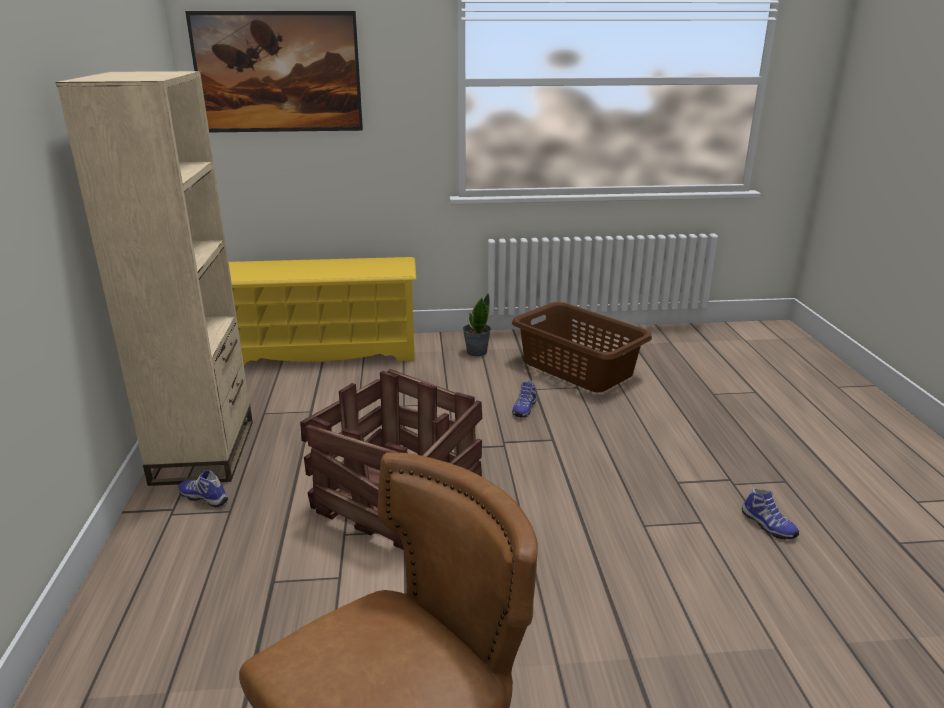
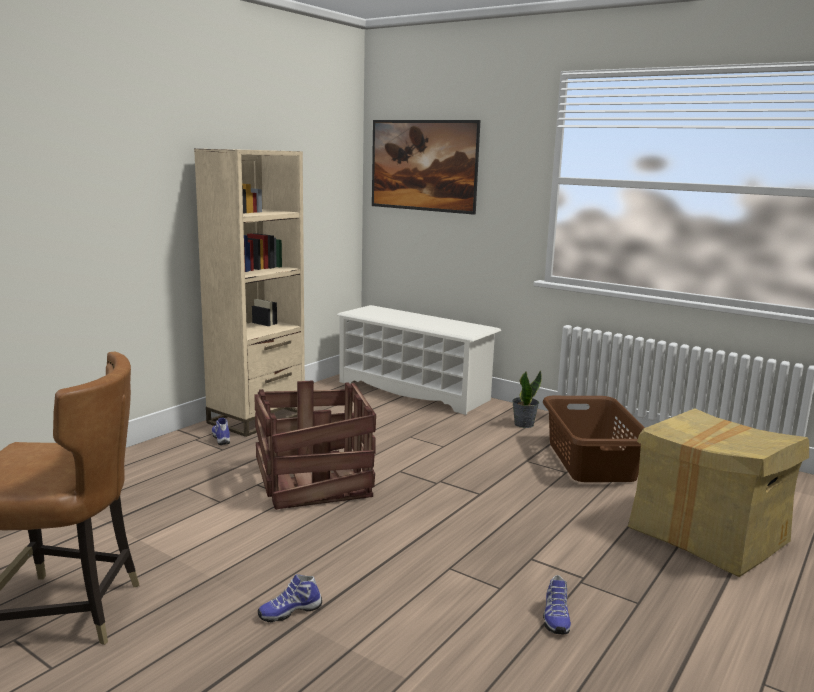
camera: 40 degrees right, 10 degrees down
yellow shoe rack [229,257,416,366] -> white shoe rack [337,305,501,415]
shoe [512,380,537,418] -> shoe moved to [258,574,322,622]
none -> cardboard box [628,408,809,577]

